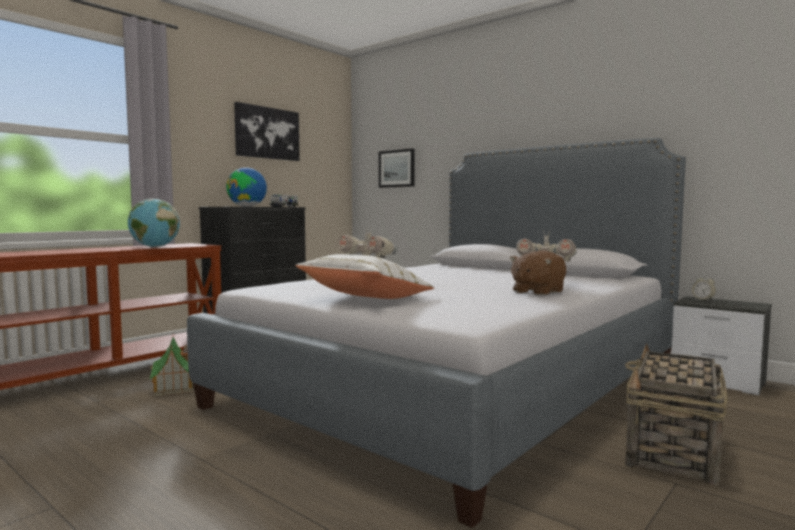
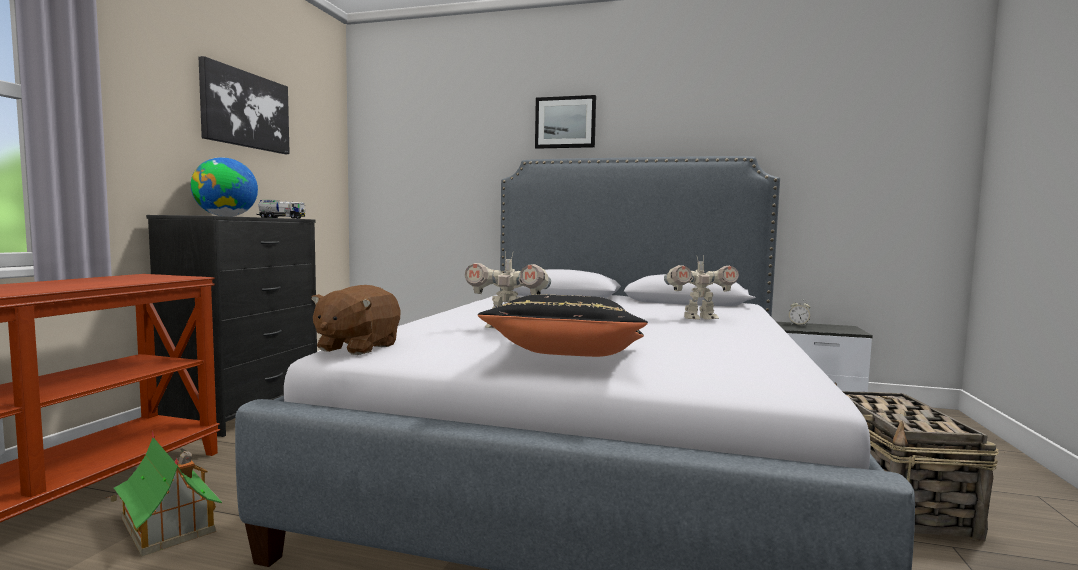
camera: 25 degrees left, 0 degrees up
globe [128,199,180,247] -> none
white pillow [295,254,434,299] -> black pillow [478,295,648,357]
picture [379,148,415,188] -> picture moved to [535,95,596,149]
brown plush toy [510,250,566,295] -> brown plush toy moved to [311,285,401,355]

